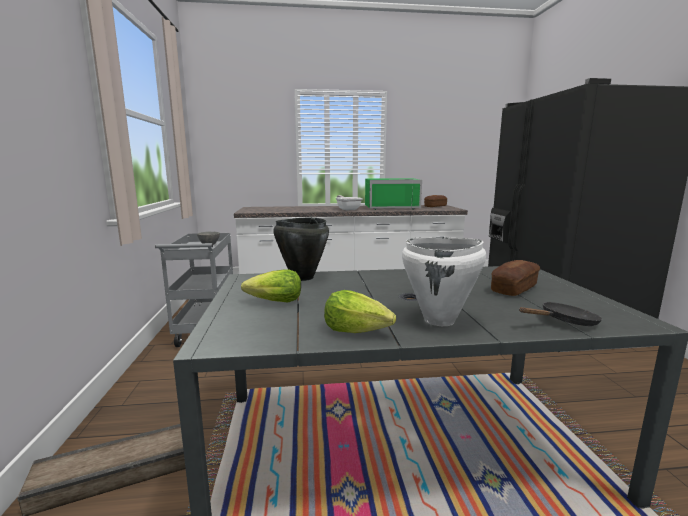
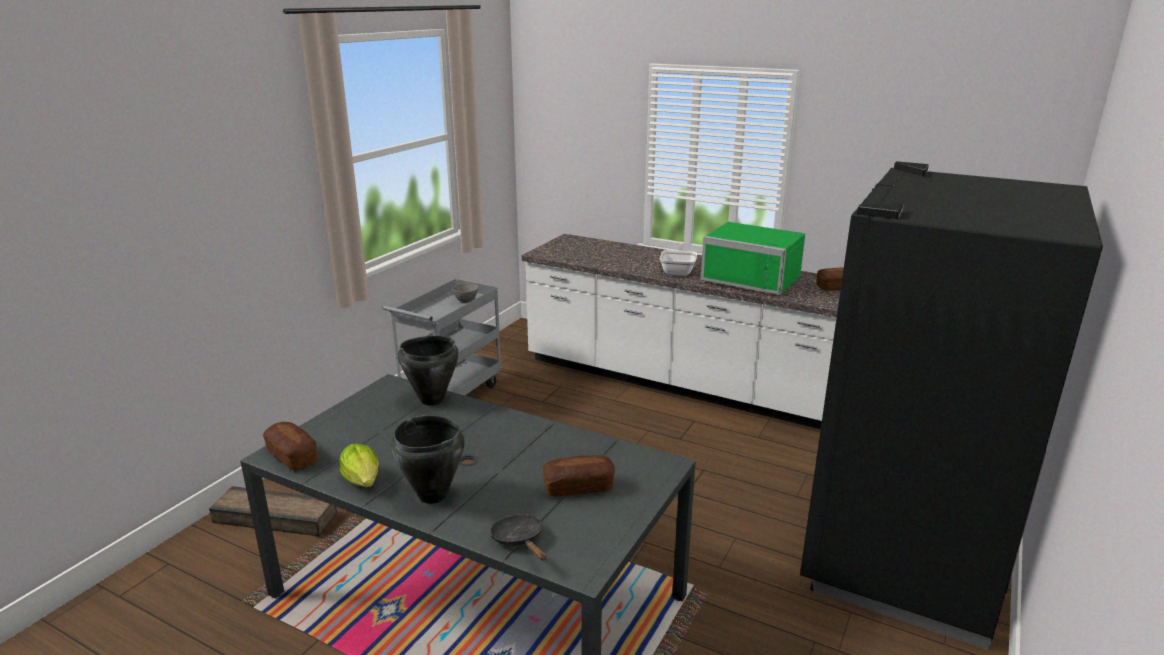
camera: 35 degrees right, 10 degrees up
lettuce [241,269,301,302] -> none
white cooking pot [402,237,486,326] -> black cooking pot [391,415,465,504]
black frying pan [519,302,602,326] -> black frying pan turned 135 degrees counterclockwise [490,514,546,561]
none -> bread [263,422,318,471]

